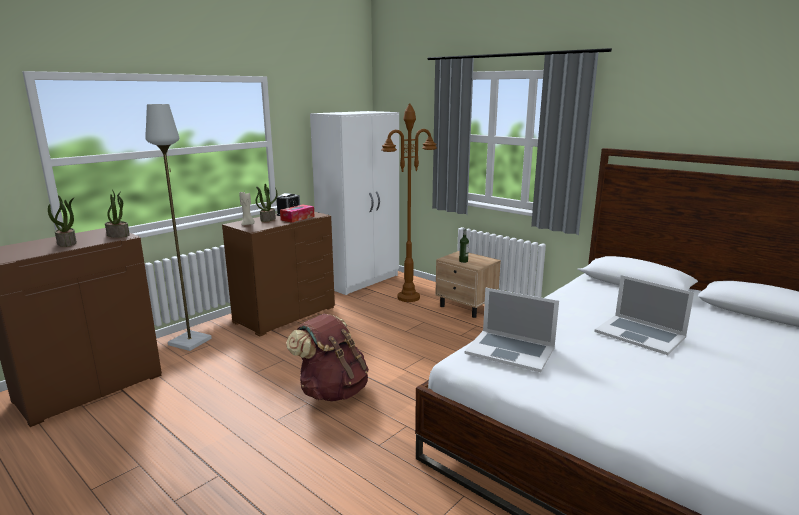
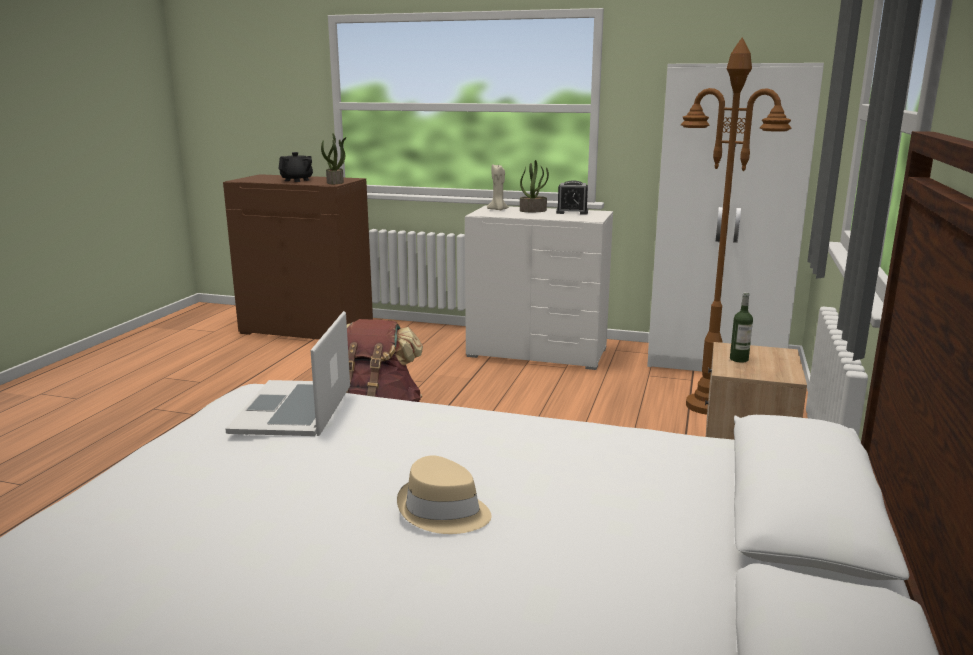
camera: 65 degrees right, 0 degrees up
potted plant [48,195,77,247] -> black teapot [278,152,313,182]
grey floor lamp [146,104,212,351] -> none
brown dresser [222,212,335,337] -> white dresser [465,205,613,370]
tissue box [280,205,315,223] -> none
laptop [595,275,694,355] -> beige hat [397,455,491,534]

